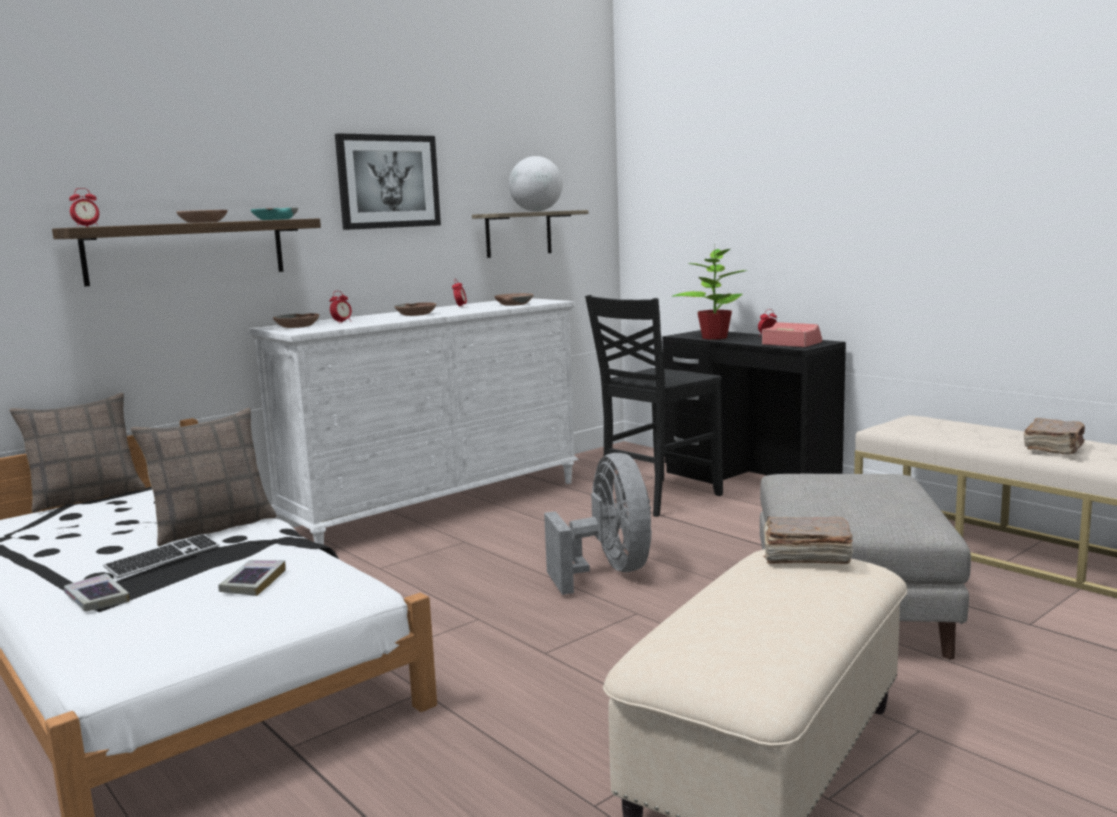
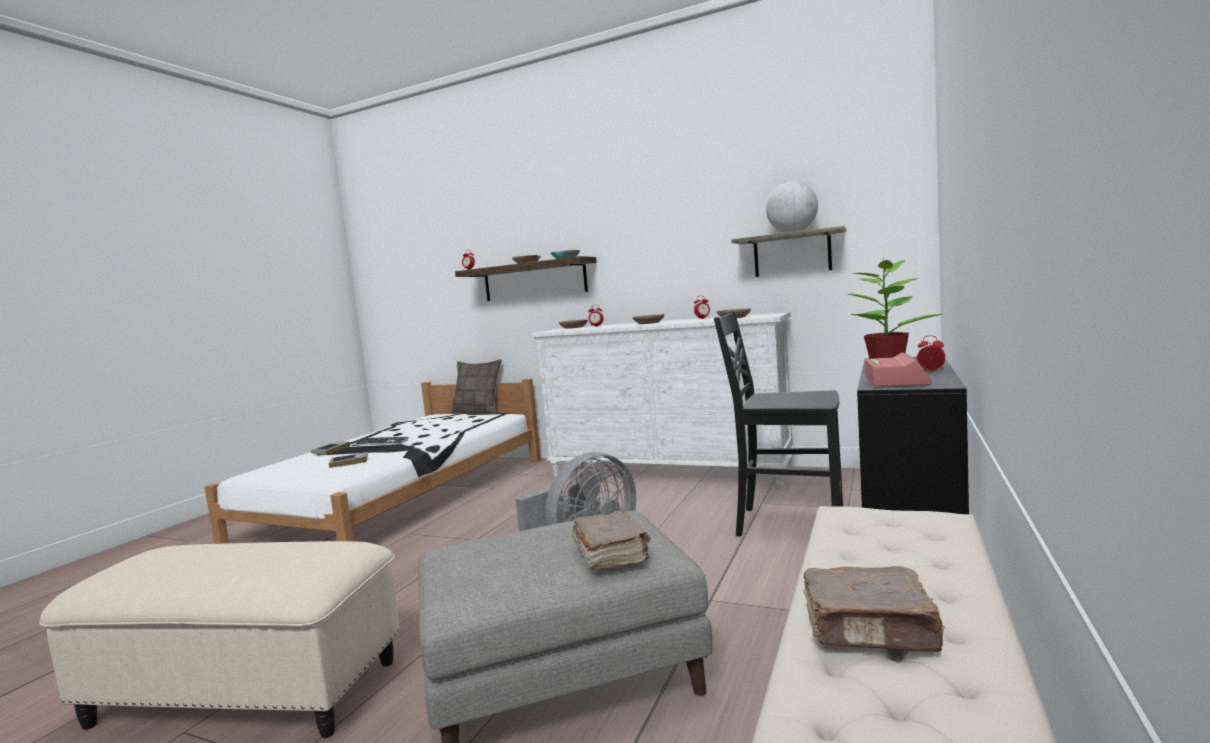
camera: 65 degrees right, 5 degrees down
pillow [131,408,277,547] -> none
picture [335,133,441,230] -> none
brown book [763,517,853,564] -> brown book moved to [572,510,651,571]

